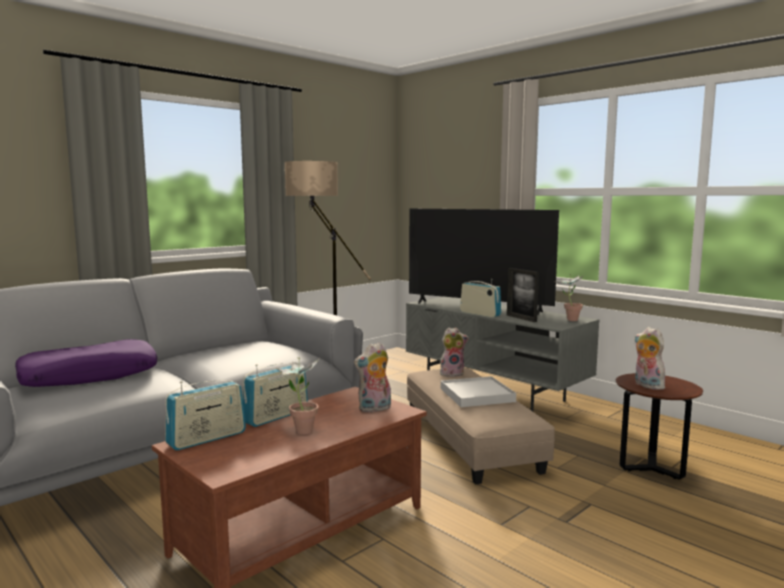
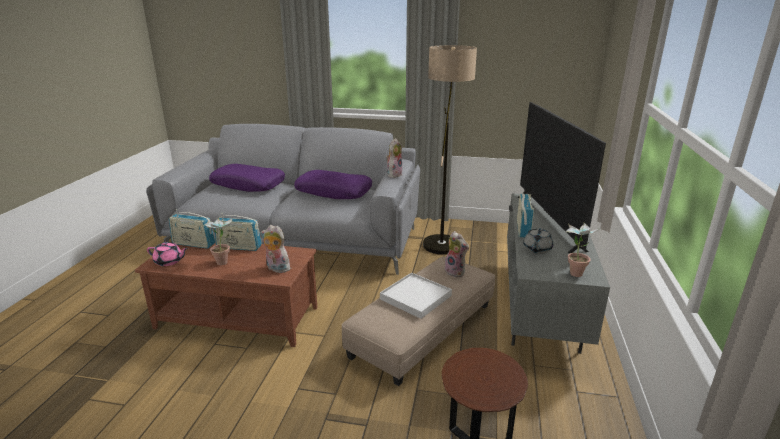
camera: 55 degrees right, 15 degrees up
picture frame [507,268,539,322] -> grey teapot [523,228,553,254]
plush toy [634,327,665,390] -> plush toy moved to [386,138,403,178]
none -> pink teapot [147,242,188,266]
none -> purple pillow [294,170,372,199]

